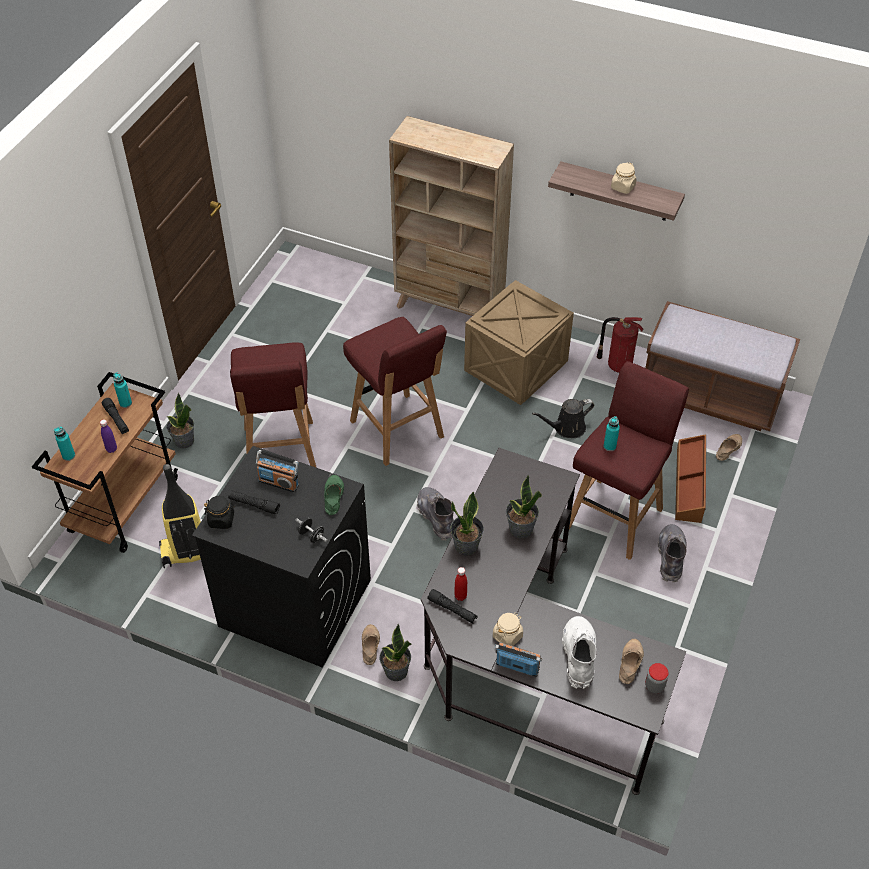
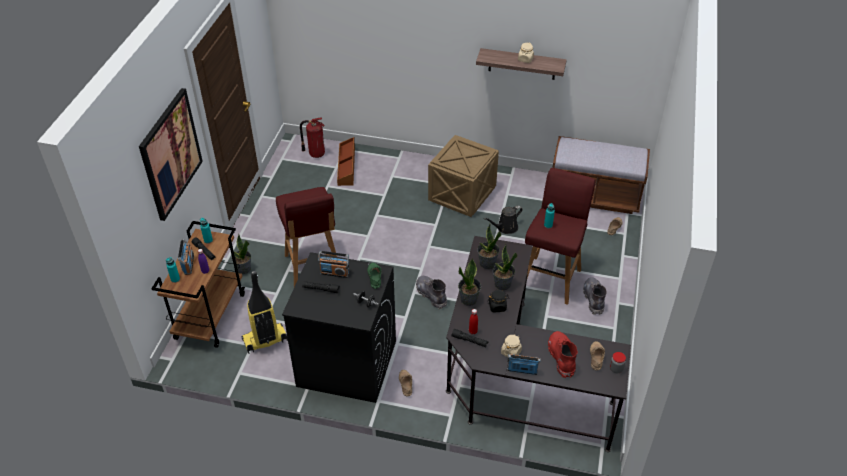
camera: 10 degrees left, 5 degrees down
black jar [204,496,235,529] -> black jar moved to [487,290,509,313]
red stool [343,317,447,466] -> none
potted plant [379,624,412,681] -> potted plant moved to [477,223,501,269]
beige bookcase [389,116,514,316] -> none
white boot [562,616,597,689] -> red boot [548,331,578,378]
fire extinguisher [597,317,643,373] -> fire extinguisher moved to [300,118,325,158]
brown storage box [675,434,706,523] -> brown storage box moved to [337,137,355,186]
none -> picture [139,88,203,221]
none -> radio [178,239,194,275]

